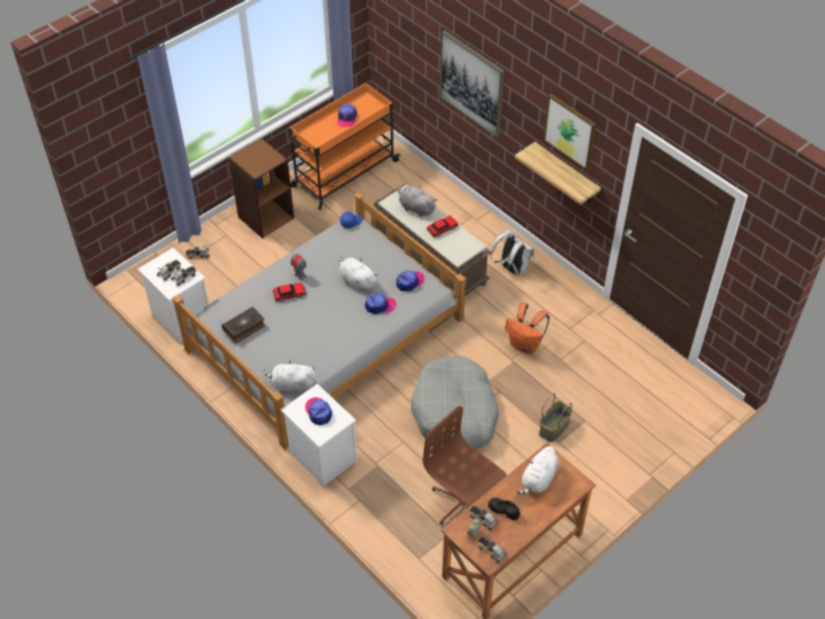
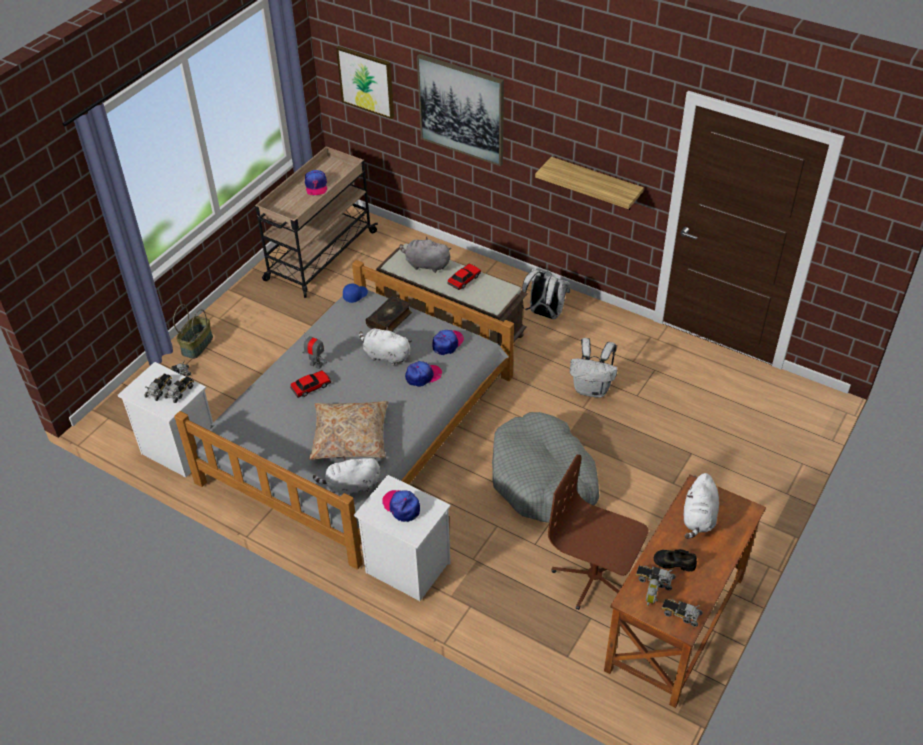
camera: 15 degrees left, 5 degrees down
book [222,307,265,343] -> book moved to [365,296,412,331]
brown bookcase [228,138,294,238] -> none
orange cart [289,83,400,210] -> beige cart [255,146,378,298]
orange backpack [505,303,550,355] -> white backpack [570,338,617,398]
basket [539,393,572,442] -> basket moved to [173,304,213,359]
picture [544,94,596,170] -> picture moved to [336,46,394,119]
none -> beige pillow [309,401,388,460]

